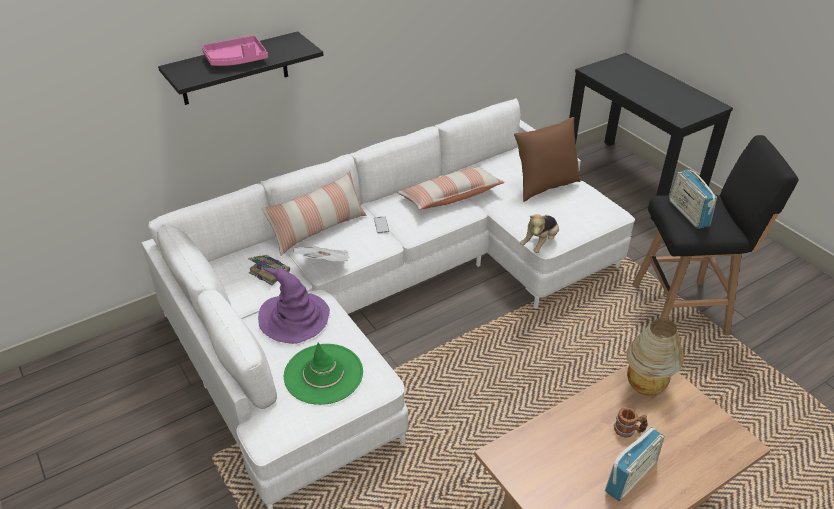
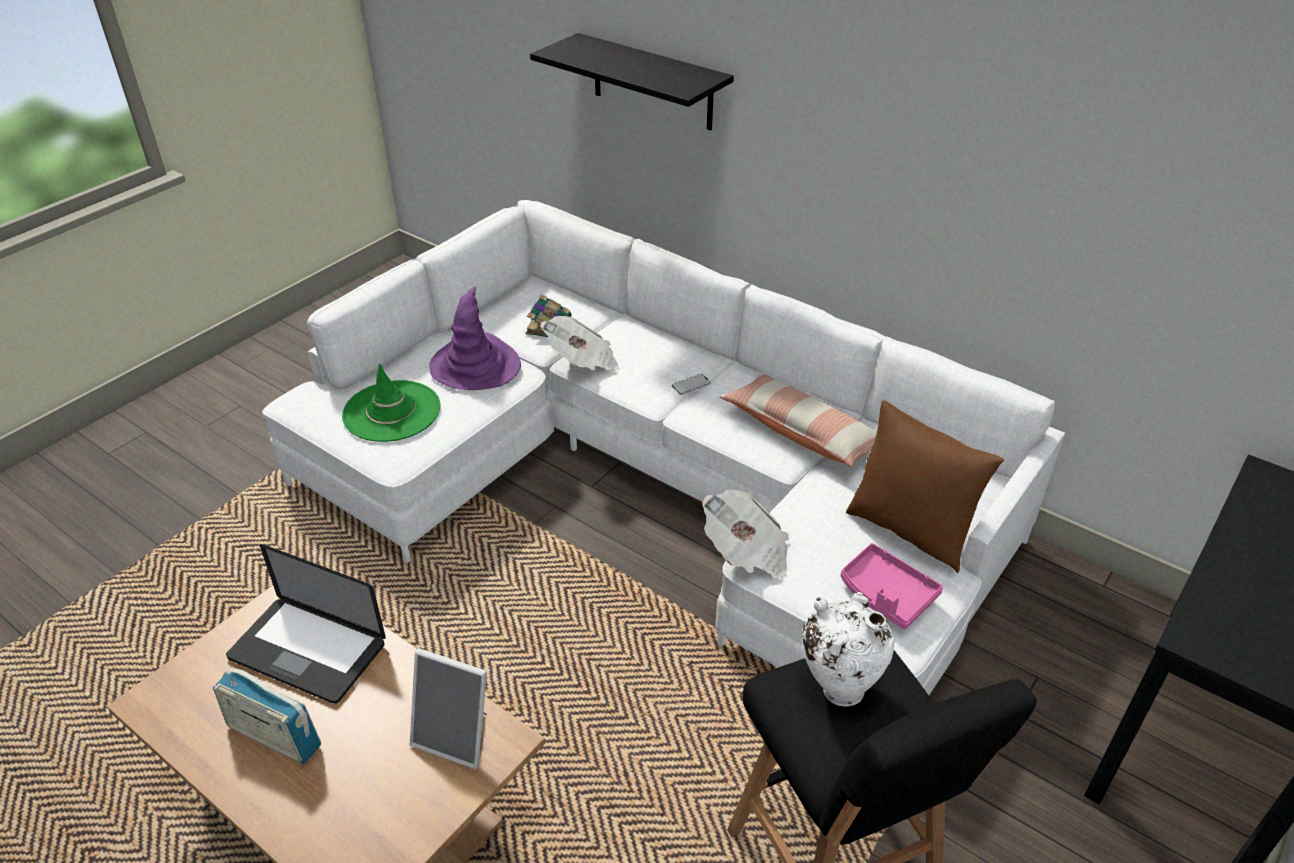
camera: 70 degrees right, 0 degrees up
pink tray [202,35,268,66] -> pink tray moved to [841,543,943,629]
pillow [261,171,366,256] -> none
plush toy [520,214,559,253] -> newspaper [703,489,789,578]
mug [614,408,648,437] -> none
table lamp [627,318,684,396] -> picture frame [410,648,487,769]
radio [669,167,717,229] -> white vase [801,592,895,707]
none -> laptop [226,544,386,704]

